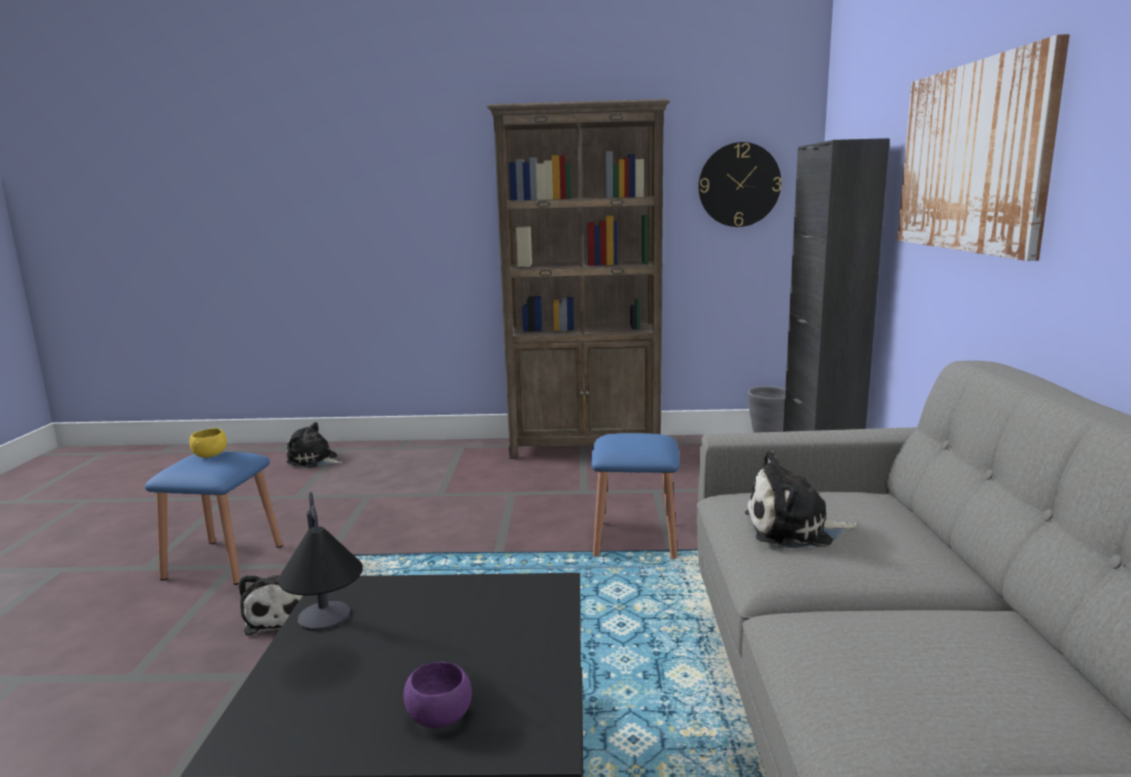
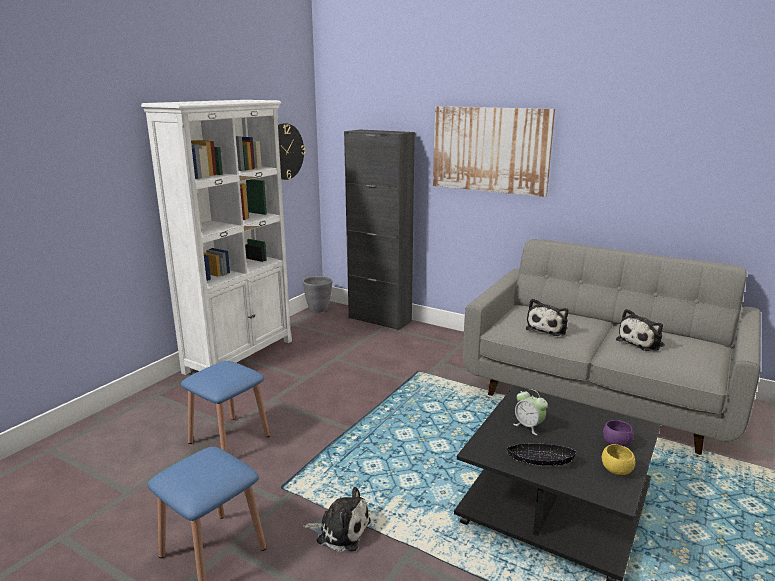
camera: 60 degrees left, 5 degrees up
yellow bowl [189,428,227,458] -> yellow bowl moved to [602,444,635,475]
table lamp [278,492,363,631] -> black bowl [507,443,576,466]
plush toy [286,422,343,468] -> plush toy moved to [616,309,665,351]
brown bookcase [487,99,670,459] -> white bookcase [141,100,292,375]
blue stool [591,433,680,559] -> blue stool moved to [181,361,270,452]
none -> alarm clock [513,389,548,435]

